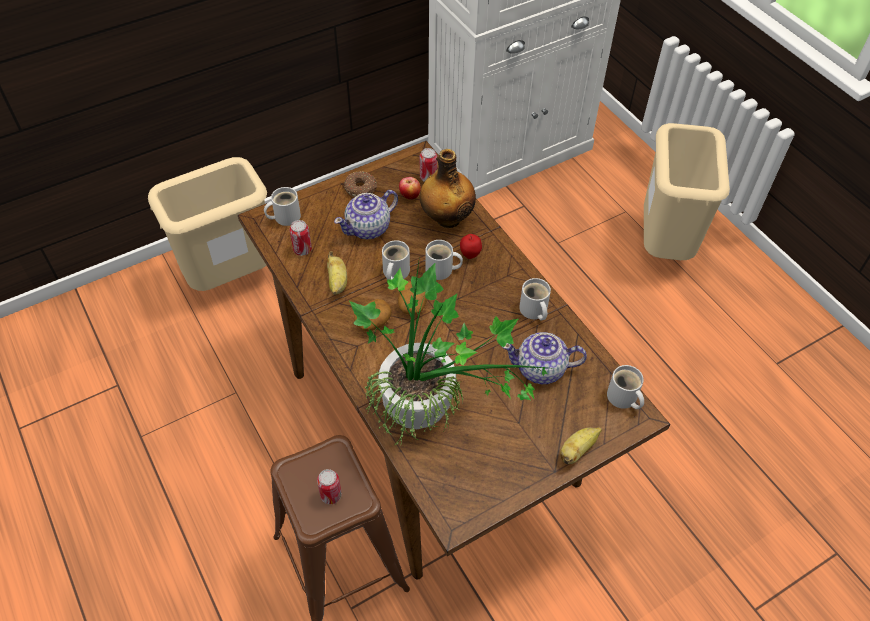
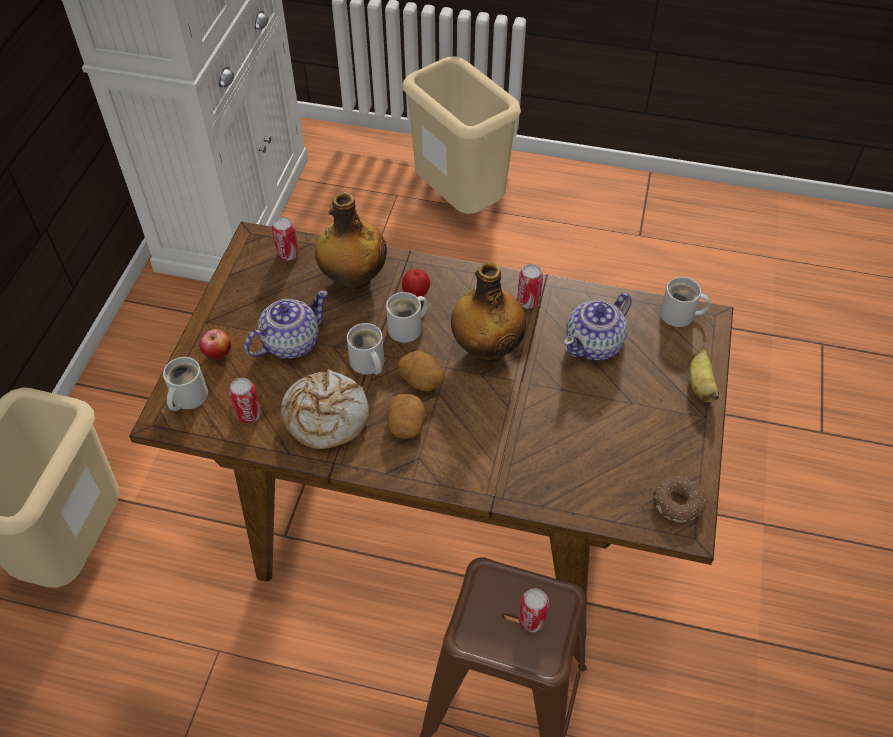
camera: 45 degrees left, 0 degrees up
banana [327,251,347,295] -> bread [281,369,369,449]
teapot [334,190,398,239] -> teapot turned 135 degrees counterclockwise [244,290,328,359]
donut [344,171,377,197] -> donut moved to [653,476,706,522]
potted plant [349,256,558,445] -> none
apple [399,177,421,200] -> apple moved to [199,329,231,359]
white mug [519,278,551,321] -> can [517,264,543,308]
none -> bottle [451,262,526,362]

